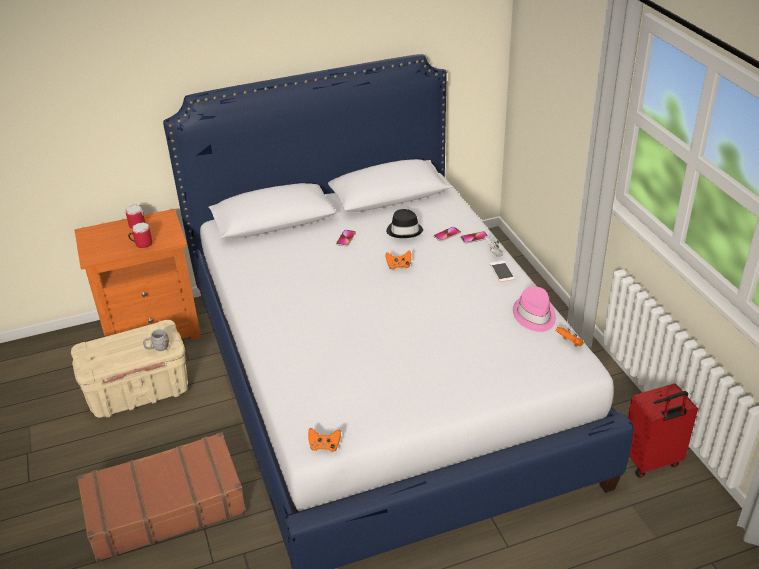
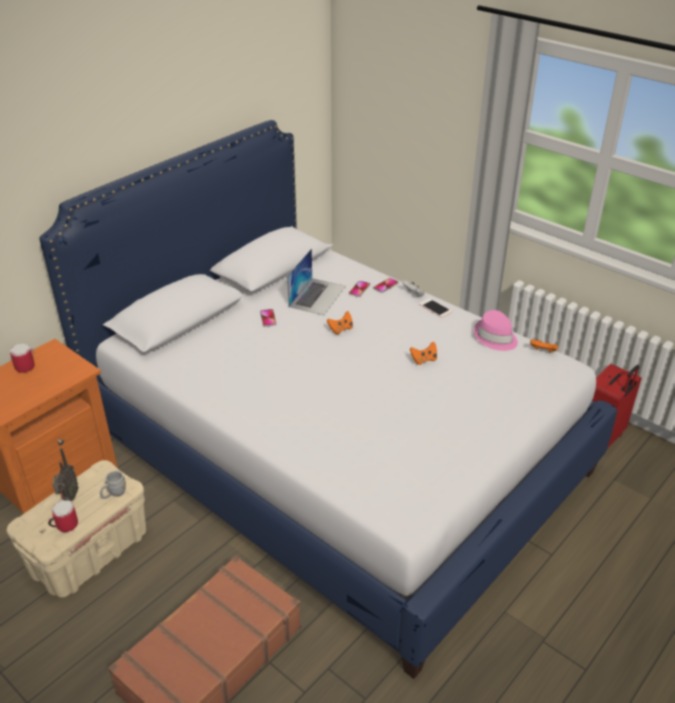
camera: 30 degrees left, 0 degrees up
mug [128,222,152,248] -> mug moved to [48,500,78,532]
orange game controller [308,428,341,452] -> orange game controller moved to [410,342,437,365]
black hat [386,209,423,238] -> laptop [287,249,346,315]
none -> radio [52,448,78,501]

